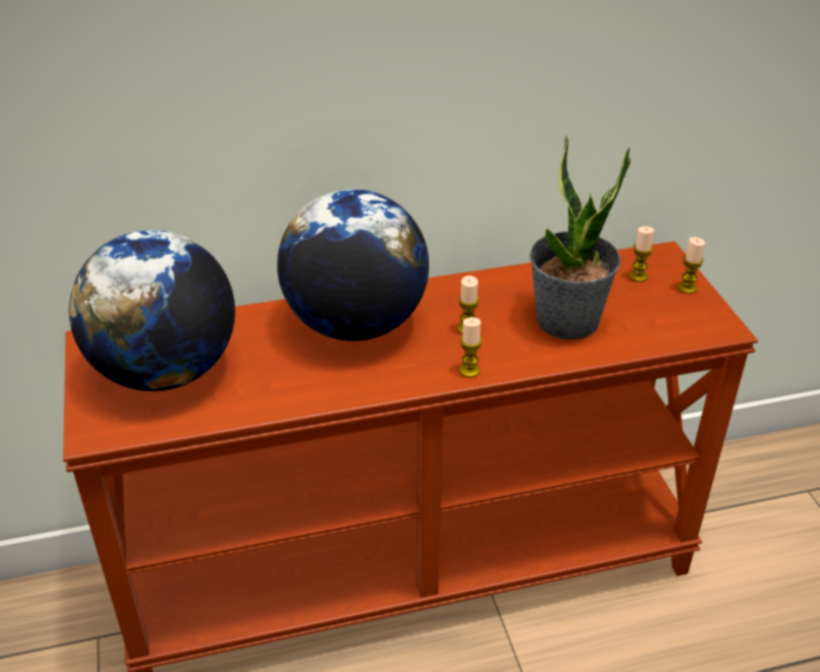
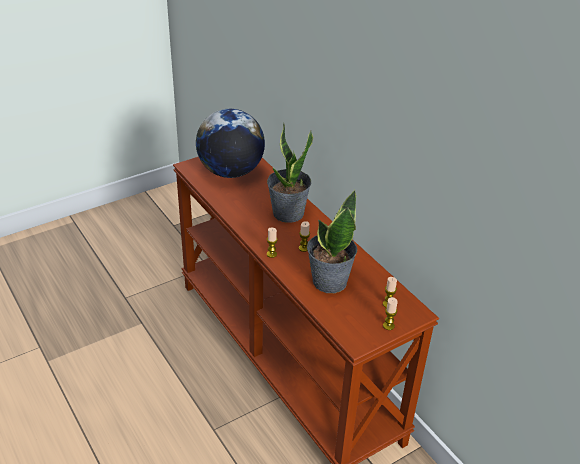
camera: 70 degrees right, 0 degrees up
globe [277,189,429,341] -> potted plant [267,123,314,223]

